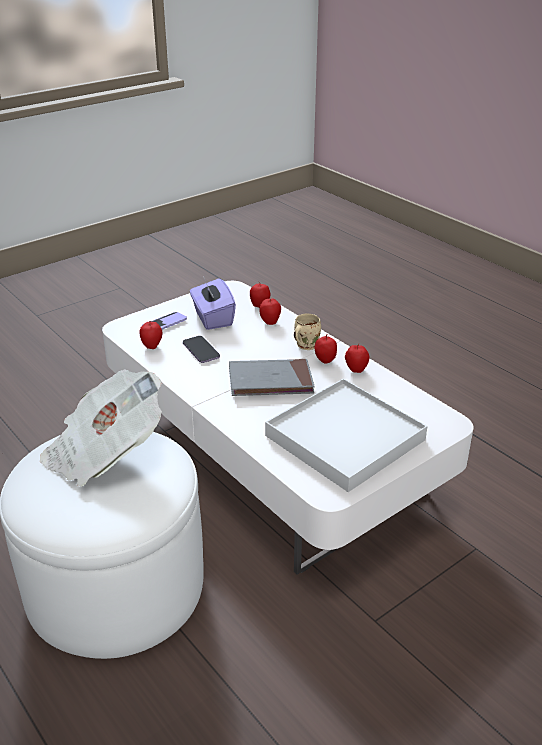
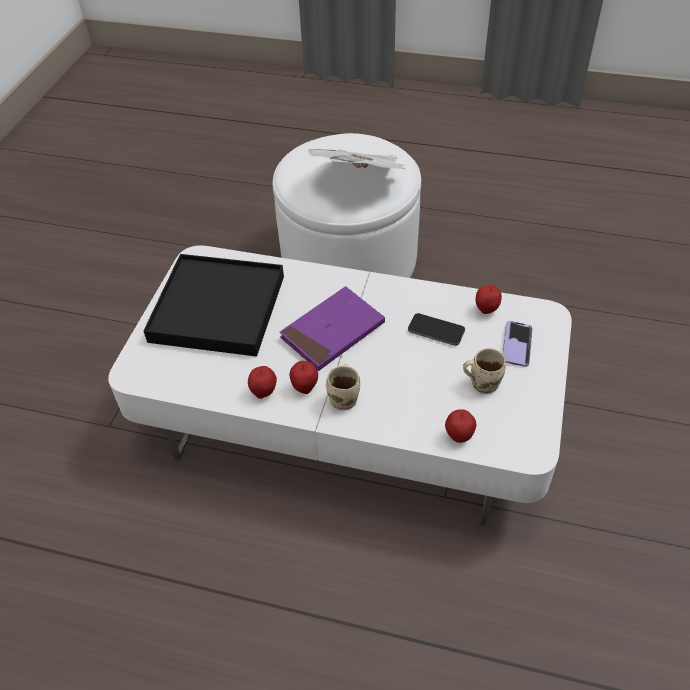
camera: 145 degrees right, 15 degrees up
purple tissue box [190,276,236,330] -> beige mug [463,348,506,394]
grey book [229,359,315,396] -> purple book [280,286,385,371]
apple [259,298,281,325] -> none
white tray [265,378,427,492] -> black tray [143,254,284,357]

